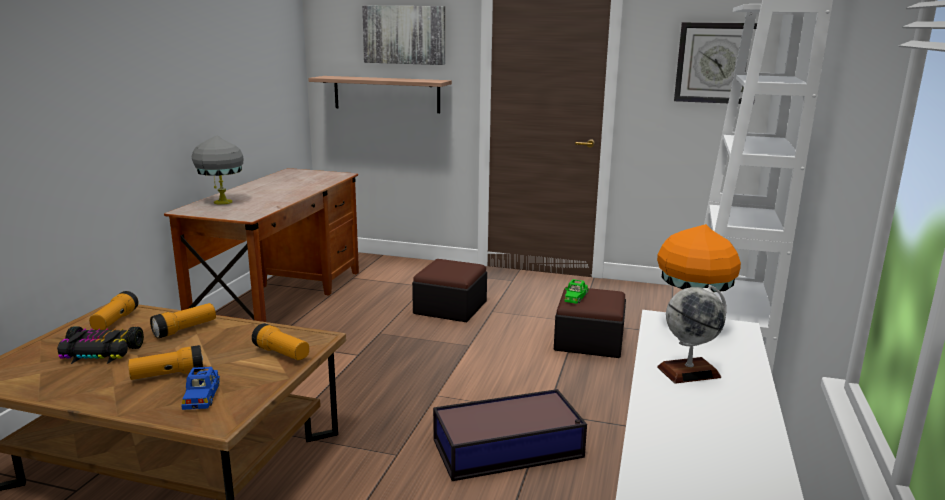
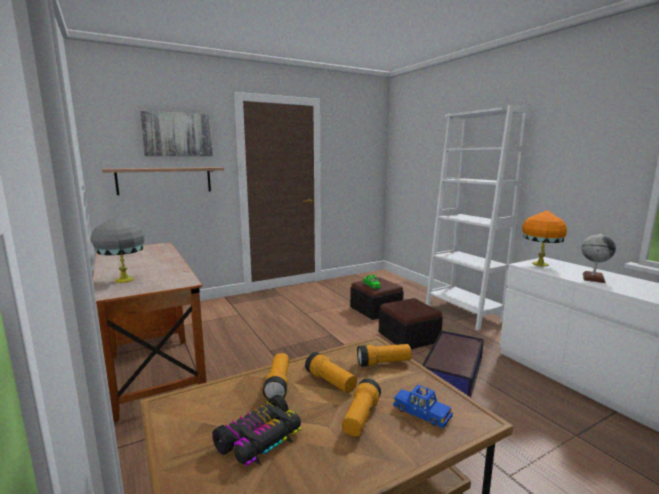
camera: 45 degrees left, 5 degrees down
flashlight [89,291,138,330] -> flashlight moved to [305,352,357,393]
ottoman [412,259,487,322] -> ottoman moved to [379,298,443,349]
wall clock [674,22,757,104] -> none

